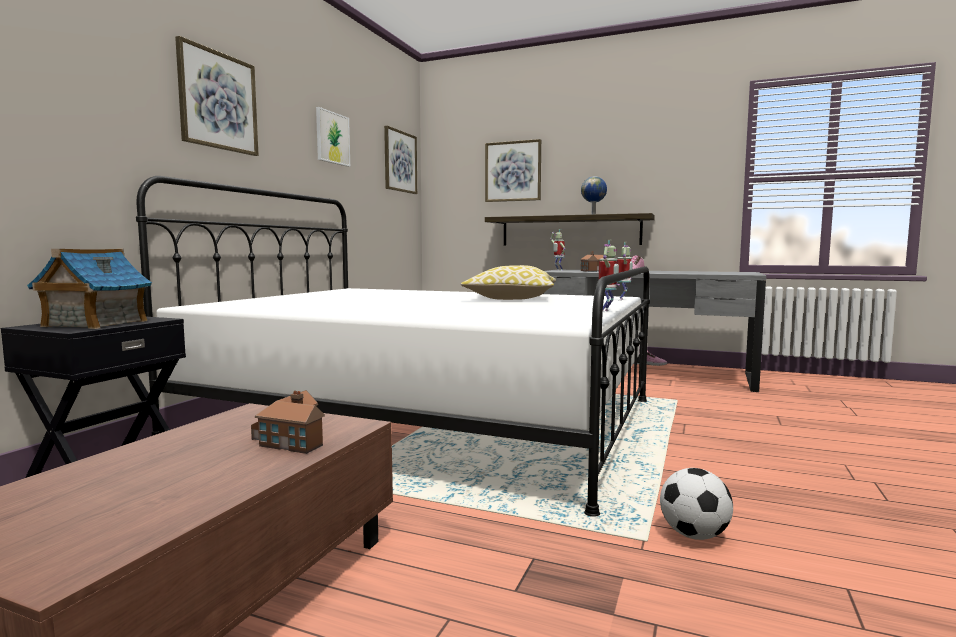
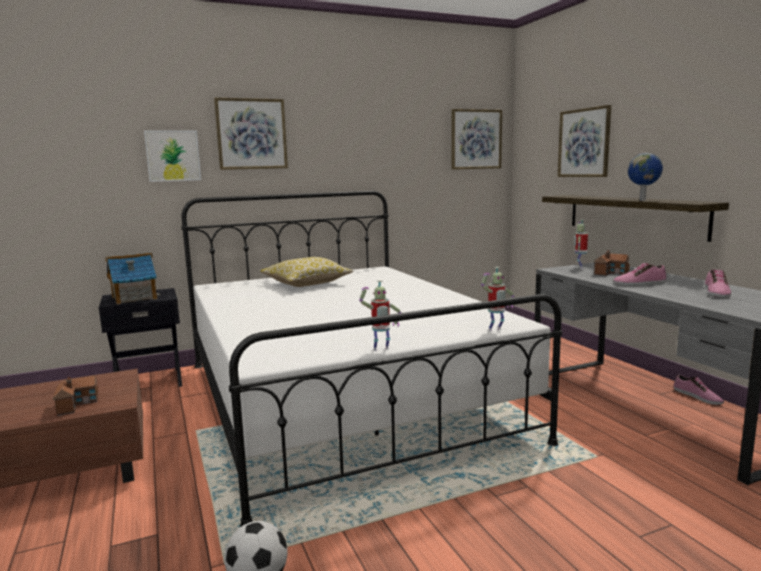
camera: 45 degrees right, 5 degrees up
picture [316,107,350,167] -> picture moved to [144,130,201,182]
pillow [461,265,556,300] -> pillow moved to [260,257,353,287]
none -> shoe [705,269,731,298]

